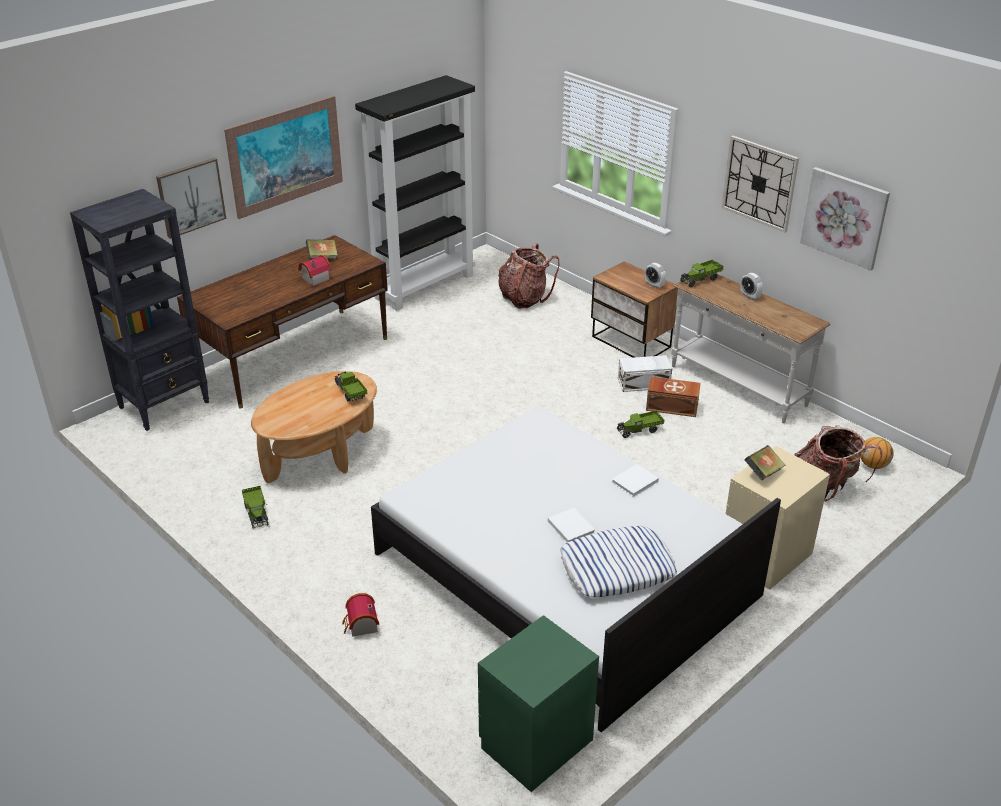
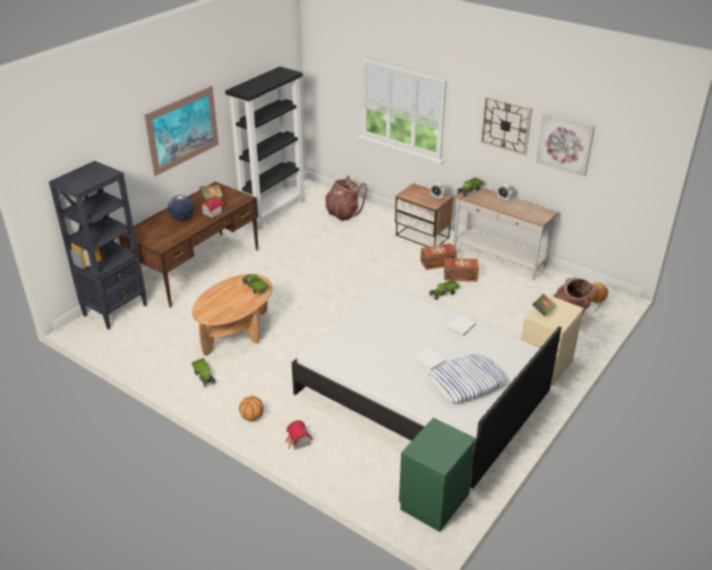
camera: 10 degrees left, 0 degrees up
picture [156,158,226,239] -> none
white storage box [618,355,672,392] -> brown storage box [420,243,457,270]
none -> globe [168,195,194,221]
none -> basketball [239,396,264,421]

